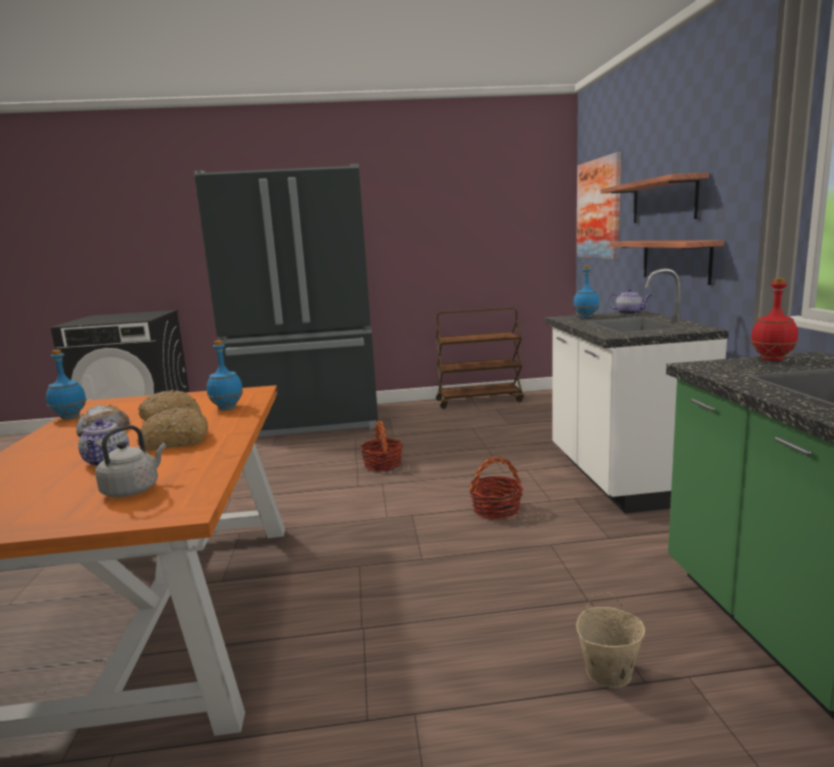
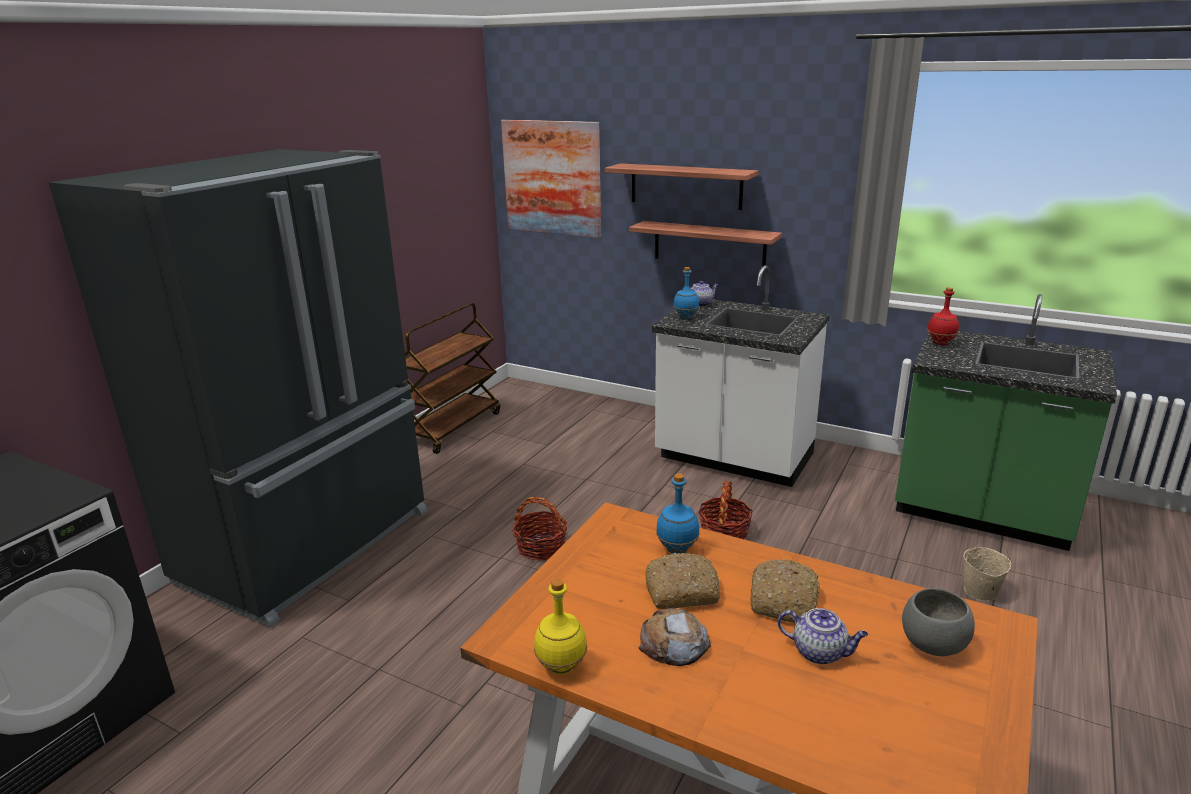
camera: 55 degrees left, 10 degrees up
blue bottle [46,350,86,419] -> yellow bottle [534,579,587,675]
grey kettle [95,425,166,498] -> grey bowl [902,588,975,656]

